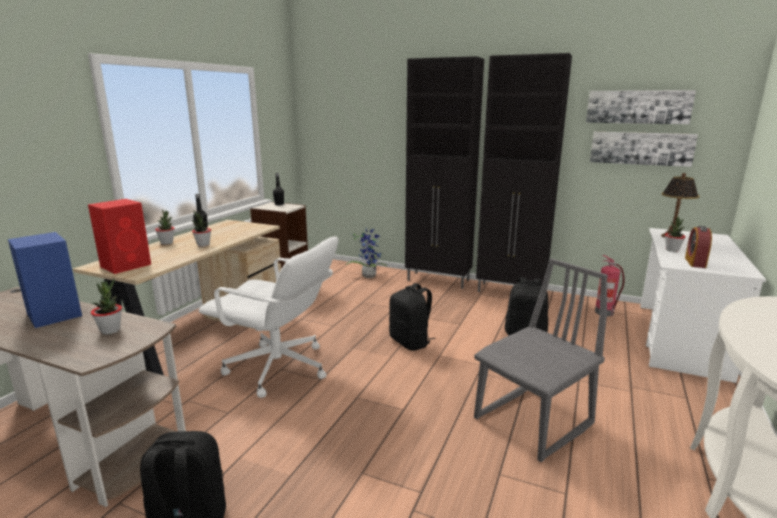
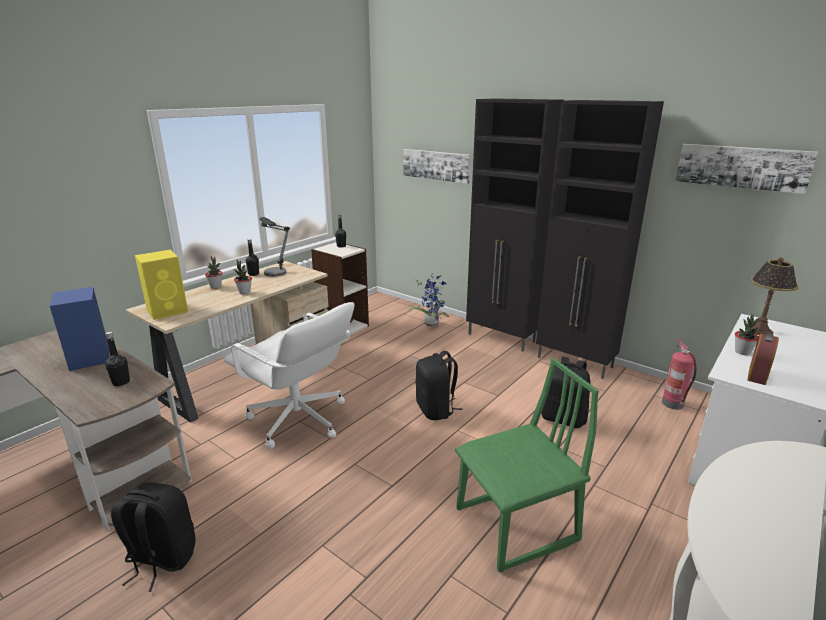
camera: 15 degrees right, 5 degrees up
red speaker [88,199,151,274] -> yellow speaker [135,250,188,320]
potted plant [91,278,122,335] -> black bottle [105,332,130,386]
grey chair [474,258,608,462] -> green chair [455,358,599,573]
picture [590,132,698,167] -> picture moved to [403,149,471,184]
none -> table lamp [260,217,290,277]

